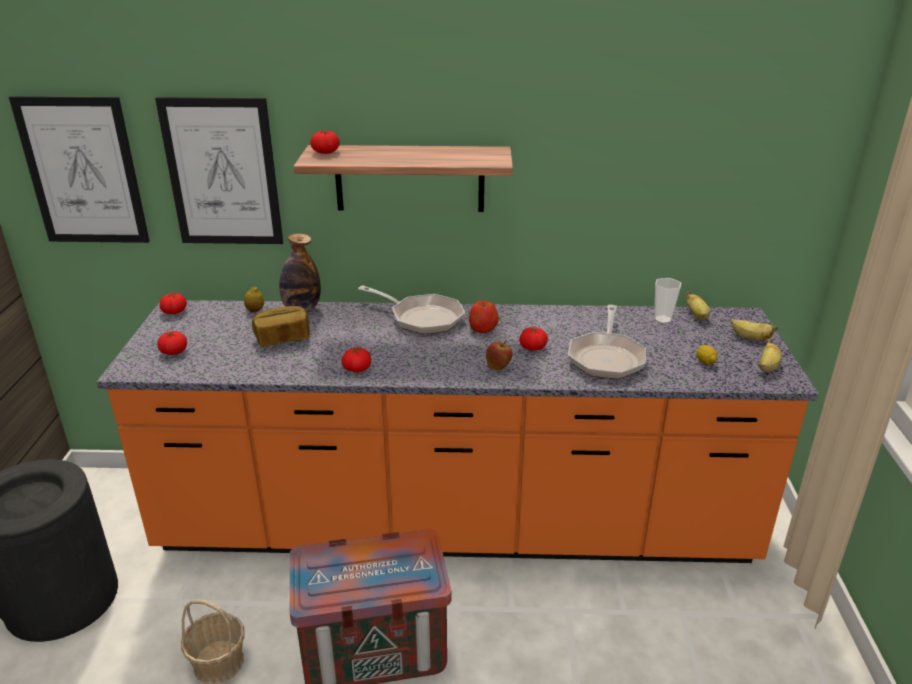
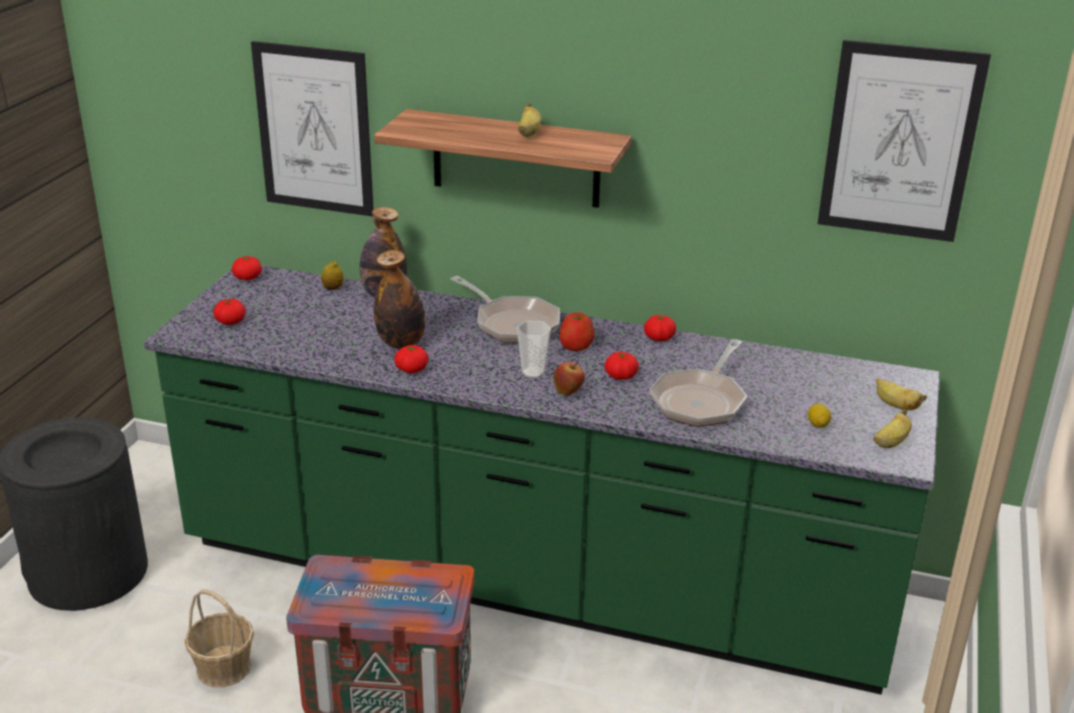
camera: 15 degrees right, 0 degrees up
picture [9,96,149,243] -> picture moved to [818,40,991,242]
orange counter [96,300,819,563] -> green counter [144,265,940,695]
bread [252,306,310,347] -> none
tomato [310,131,340,154] -> tomato moved to [644,315,676,341]
cup [654,278,681,324] -> cup moved to [517,321,551,378]
banana [686,291,710,320] -> banana moved to [518,103,541,137]
none -> bottle [374,250,425,349]

